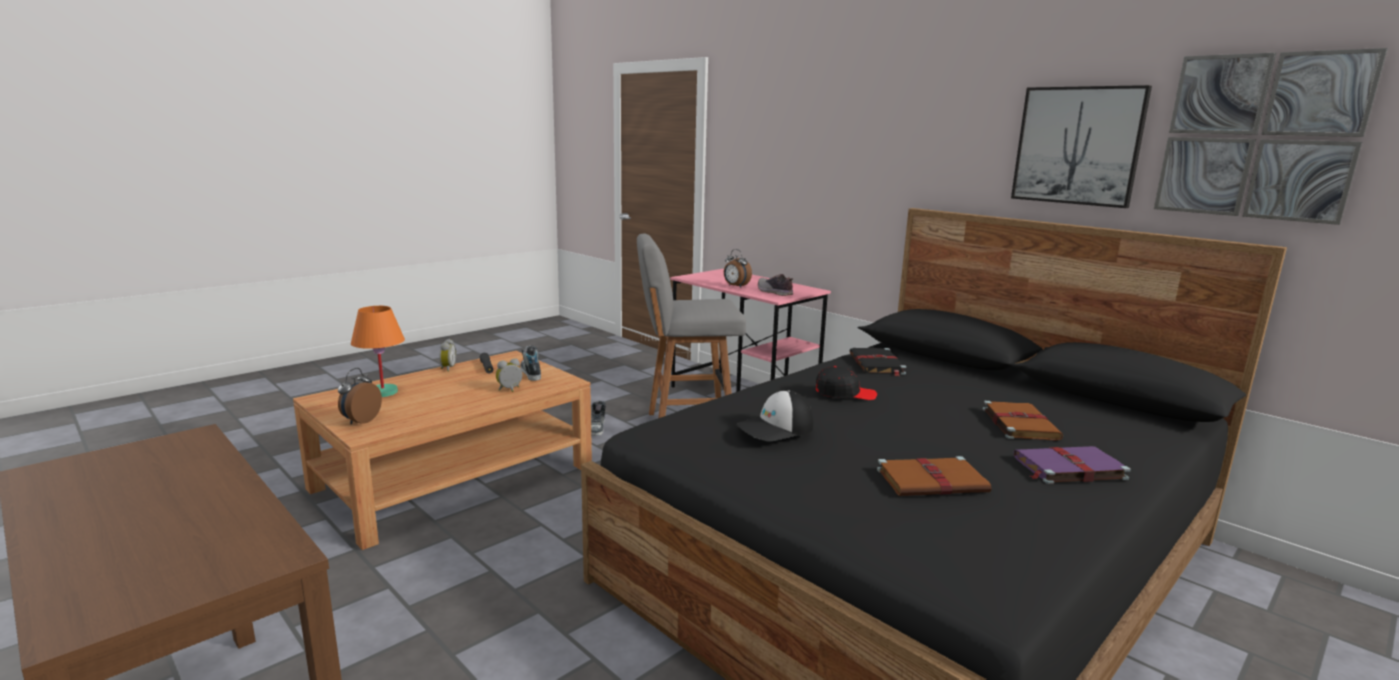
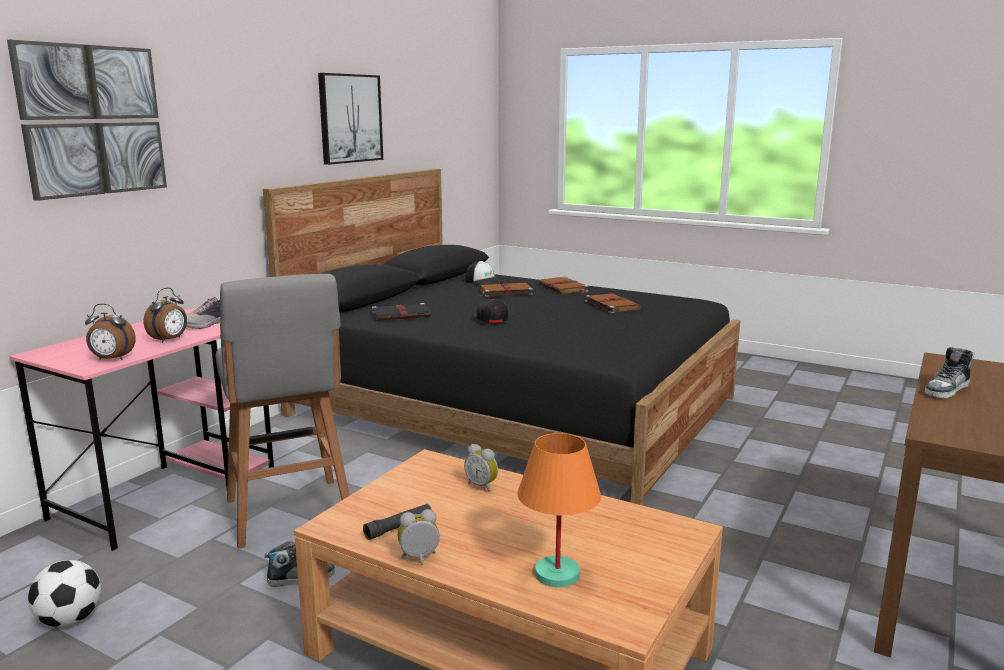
camera: 105 degrees left, 0 degrees up
alarm clock [338,368,382,425] -> alarm clock moved to [85,304,136,360]
shoe [520,346,541,381] -> shoe moved to [925,347,974,399]
cap [736,390,813,442] -> cap moved to [465,261,504,286]
purple book [1014,446,1131,484] -> brown book [539,277,588,294]
picture [1154,48,1388,225] -> picture moved to [7,40,167,201]
none -> football [28,560,101,627]

